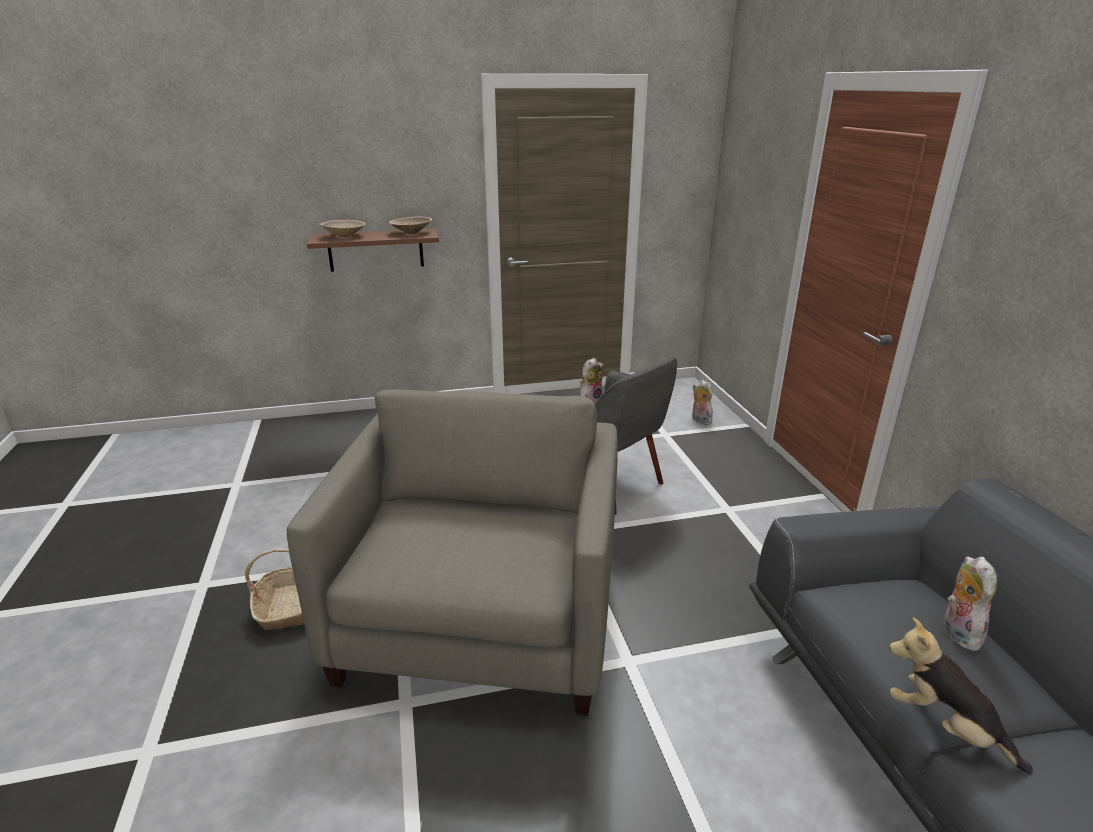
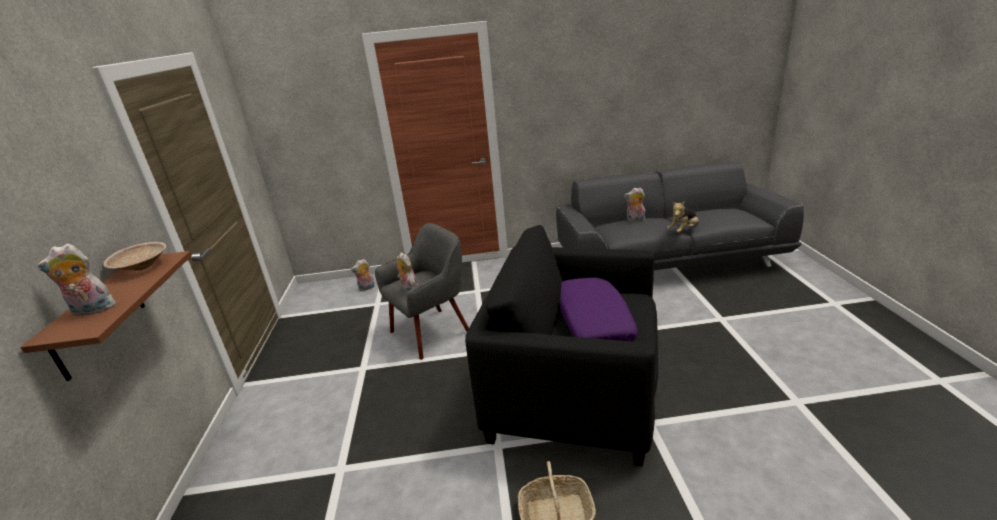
camera: 80 degrees left, 0 degrees up
beige armchair [287,390,618,716] -> black armchair [465,225,658,466]
beige bowl [320,220,366,237] -> plush toy [37,244,118,317]
none -> purple pillow [560,277,638,341]

